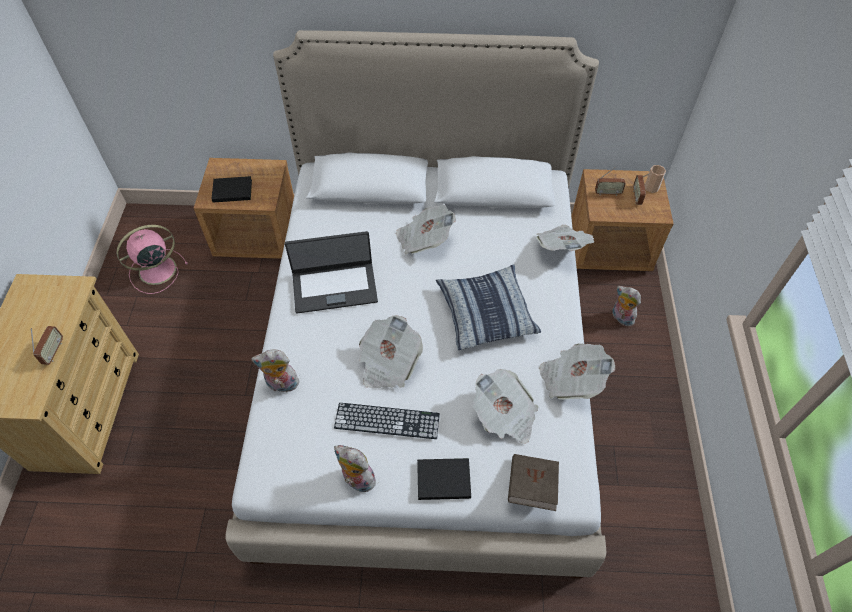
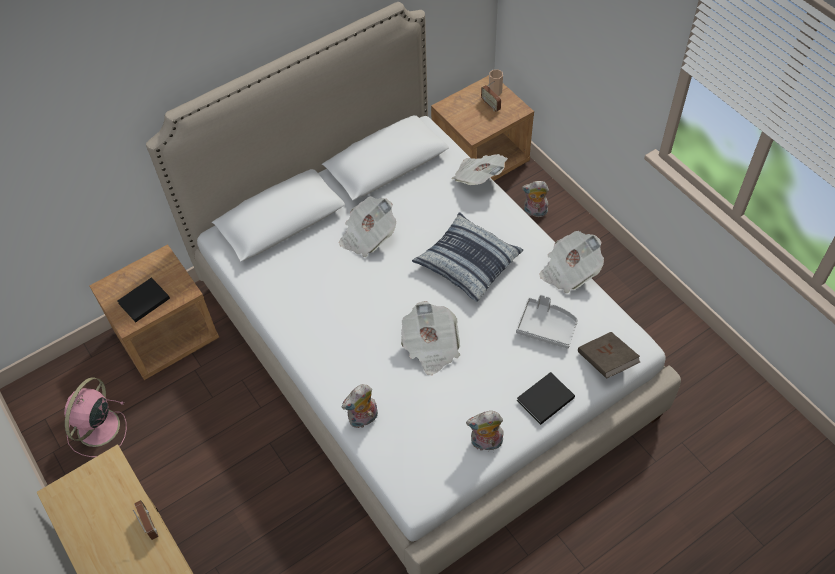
camera: 35 degrees left, 0 degrees up
laptop [285,231,378,314] -> none
keyboard [334,403,440,439] -> none
newspaper [472,369,538,444] -> grey tray [516,294,578,349]
radio [595,167,626,196] -> none

